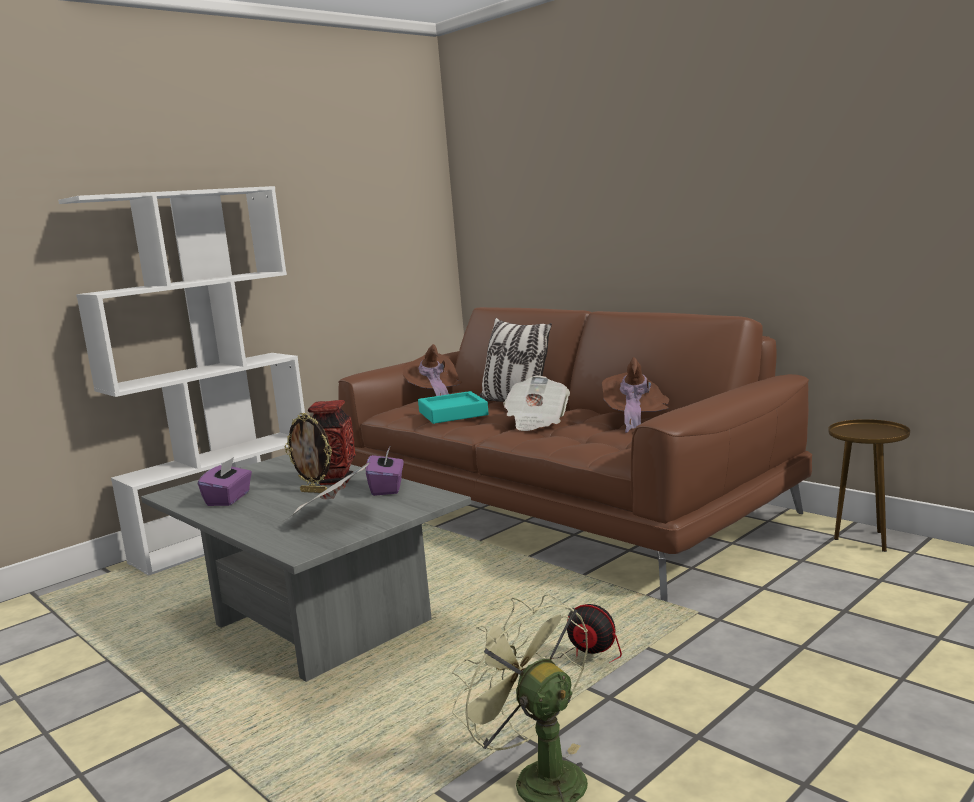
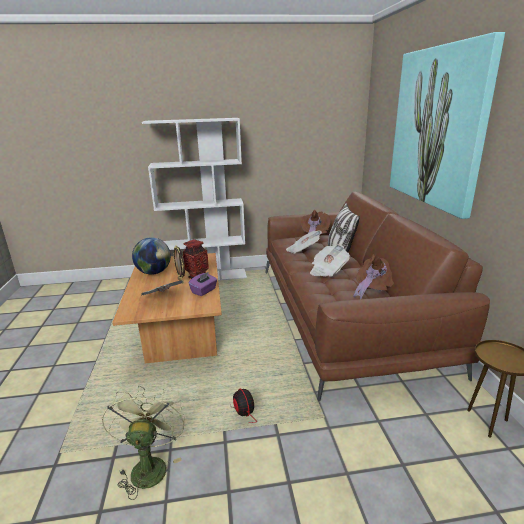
camera: 35 degrees right, 10 degrees up
grey coffee table [141,454,471,682] -> brown coffee table [112,253,222,363]
purple tissue box [198,457,252,506] -> globe [132,237,171,275]
turquoise tray [418,391,489,424] -> newspaper [286,231,322,254]
none -> picture [390,32,505,219]

